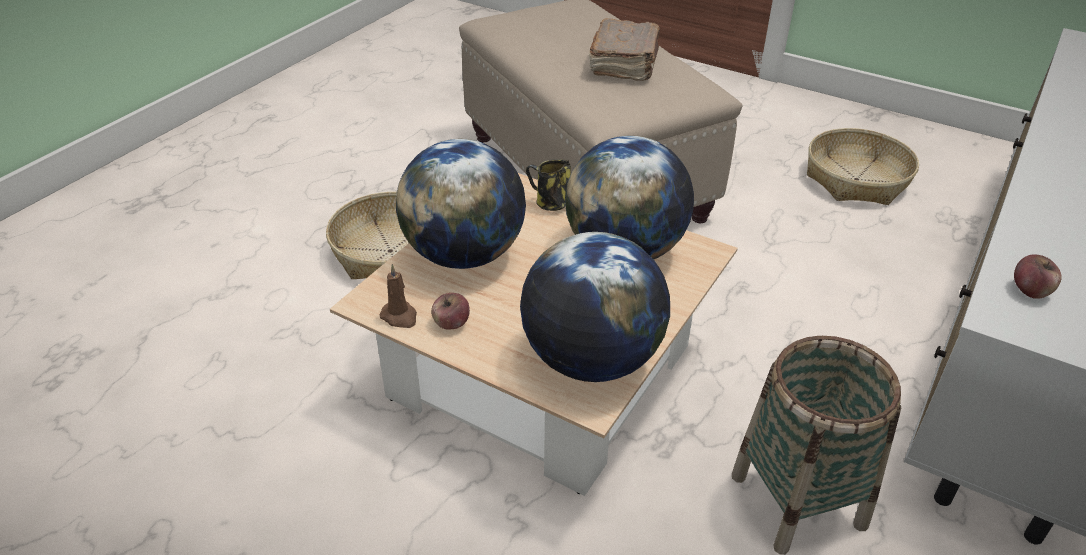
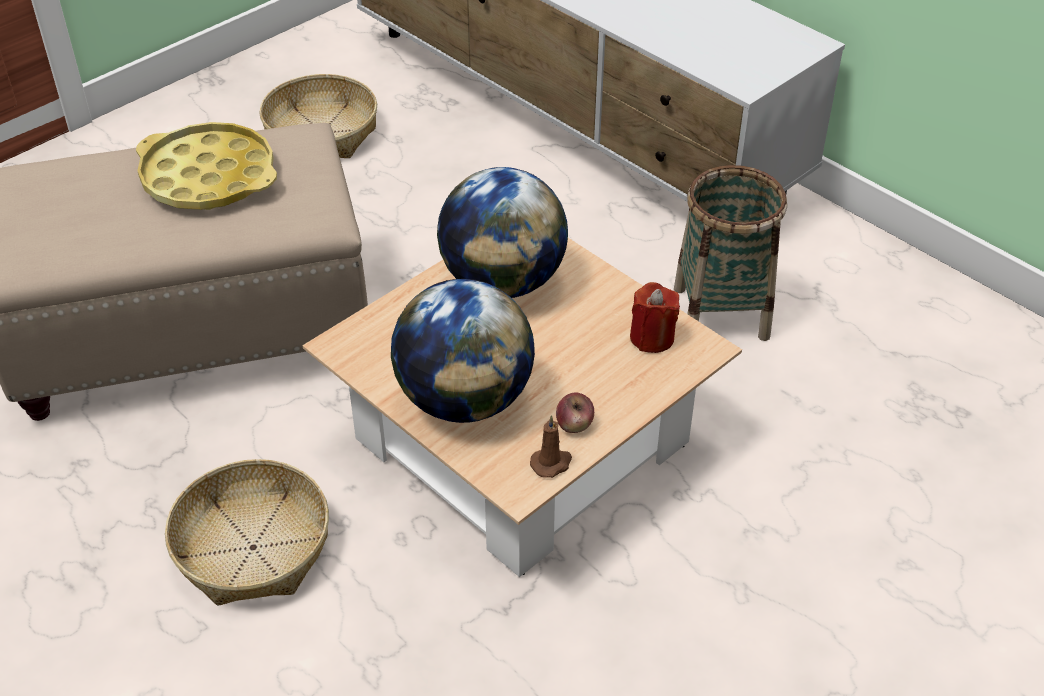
camera: 75 degrees left, 5 degrees up
globe [520,232,670,382] -> red candle [630,282,680,353]
mug [526,159,570,211] -> none
brown book [589,18,660,81] -> yellow tray [136,122,277,210]
apple [1014,254,1062,299] -> none

